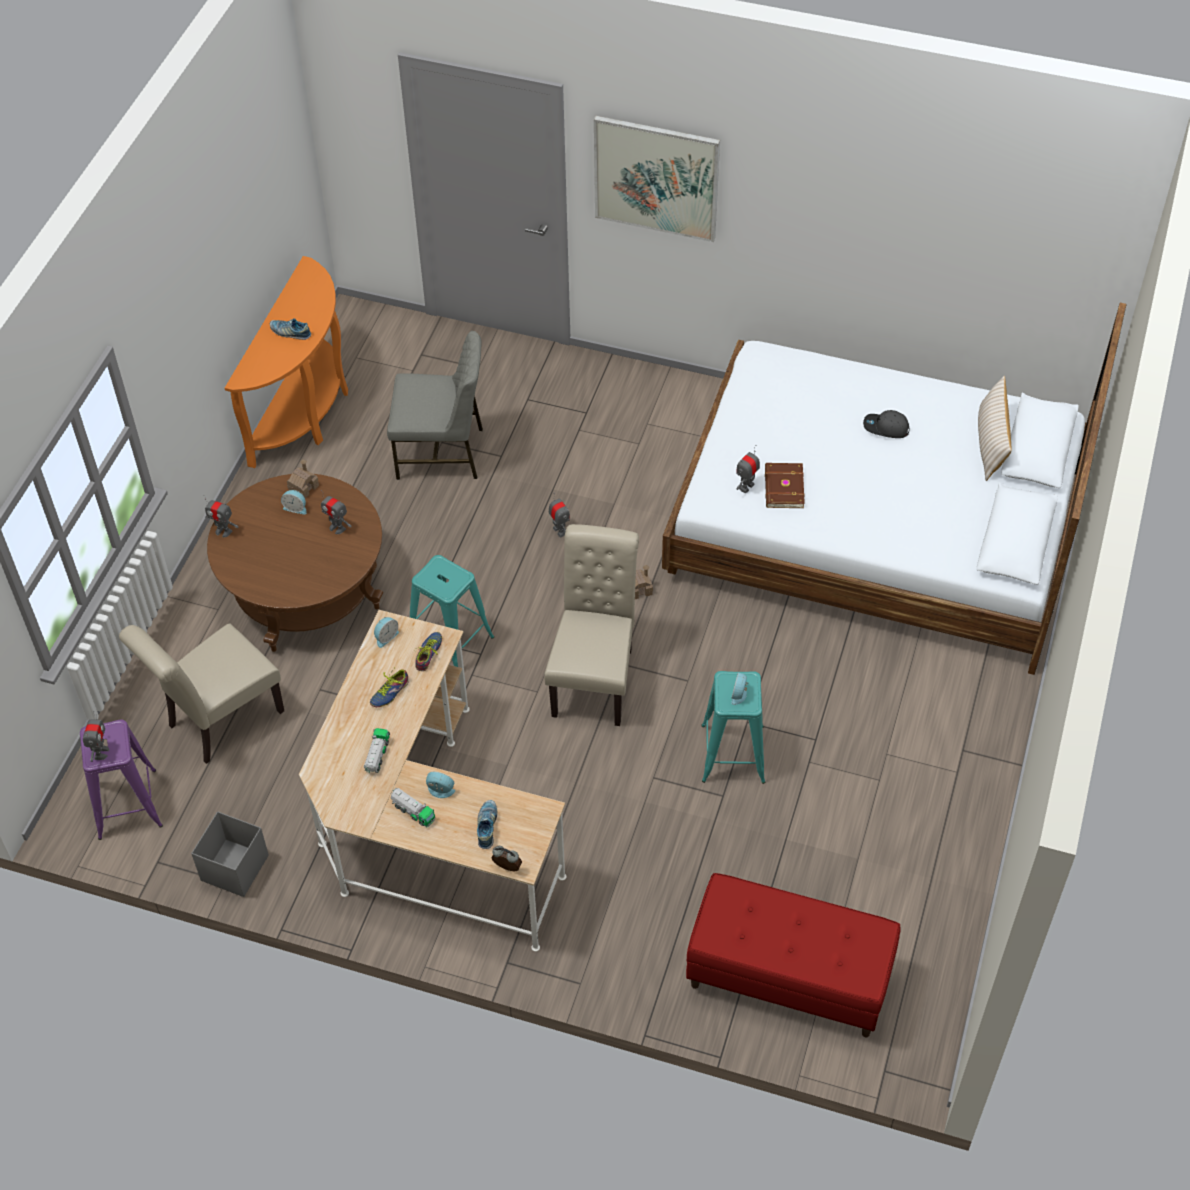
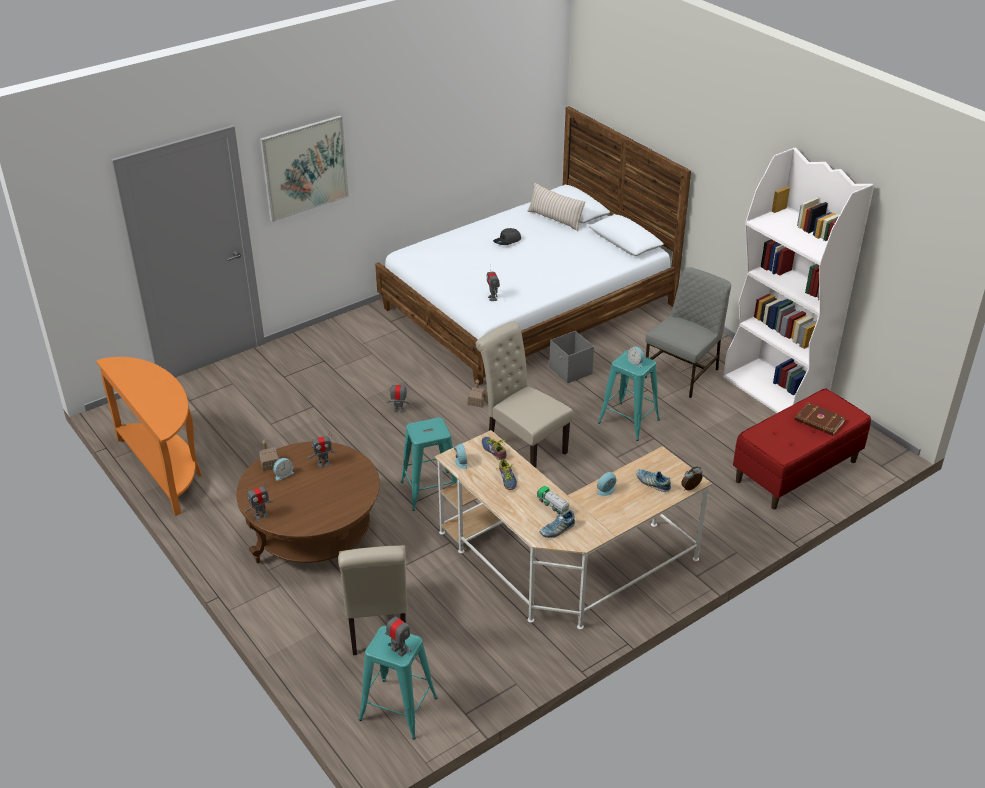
camera: 55 degrees left, 15 degrees down
purple stool [80,720,163,840] -> turquoise stool [359,626,438,739]
grey storage box [191,812,269,897] -> grey storage box moved to [549,331,594,383]
shoe [270,318,311,340] -> shoe moved to [540,510,575,538]
grey chair [387,331,483,480] -> grey chair moved to [645,267,731,398]
toy truck [391,788,435,827] -> none
brown book [765,463,805,508] -> brown book moved to [795,402,846,435]
none -> white bookcase [723,148,874,413]

